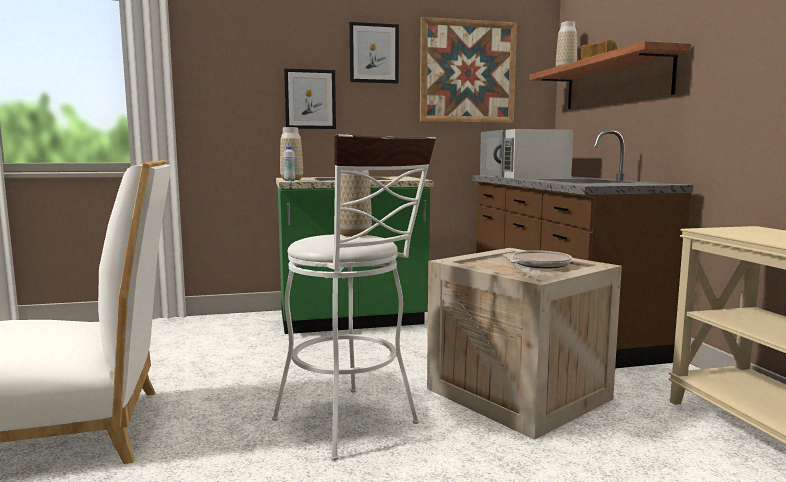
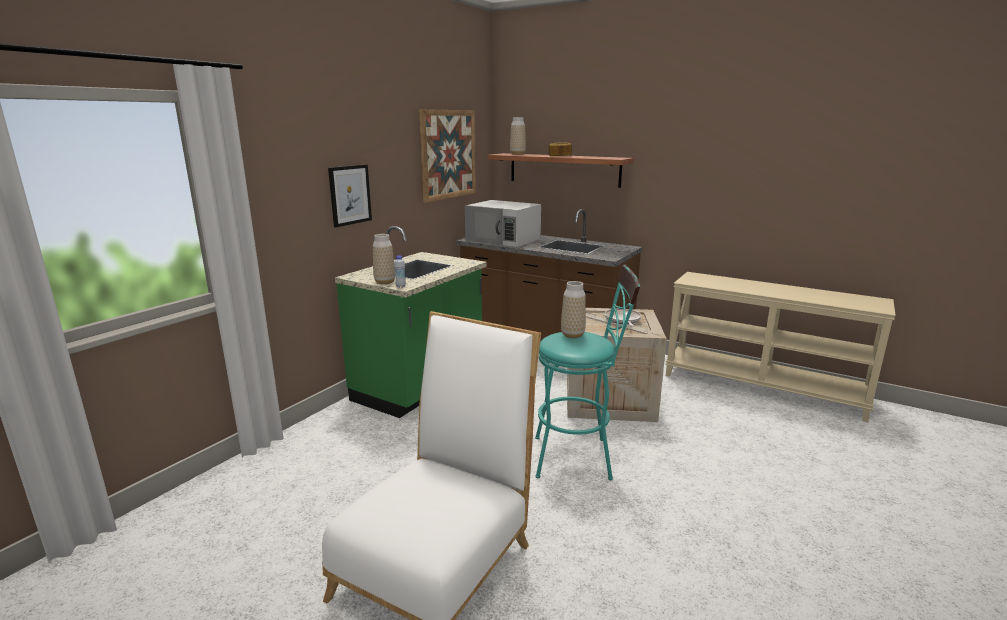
camera: 45 degrees left, 10 degrees up
white stool [272,134,436,461] -> turquoise stool [535,264,640,480]
picture [349,22,399,84] -> none

